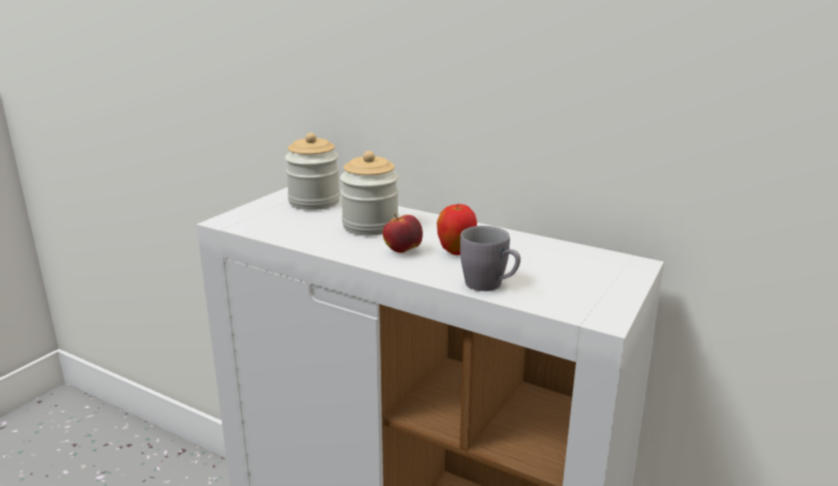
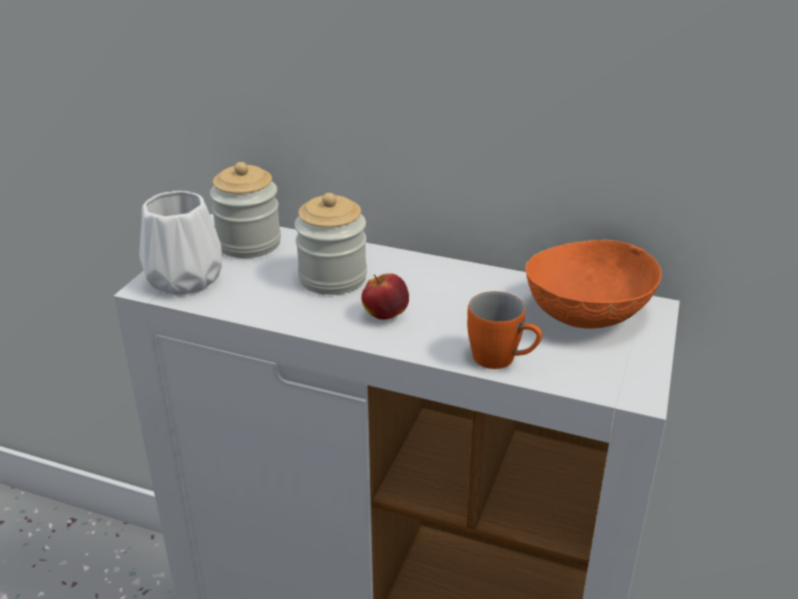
camera: 10 degrees left, 10 degrees up
apple [437,203,477,255] -> none
grey mug [460,226,521,291] -> orange mug [467,291,542,369]
none -> white vase [139,191,222,295]
none -> orange bowl [525,240,662,329]

